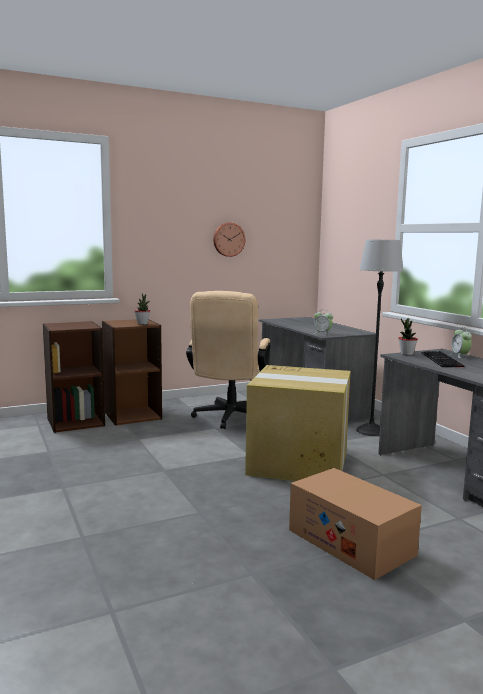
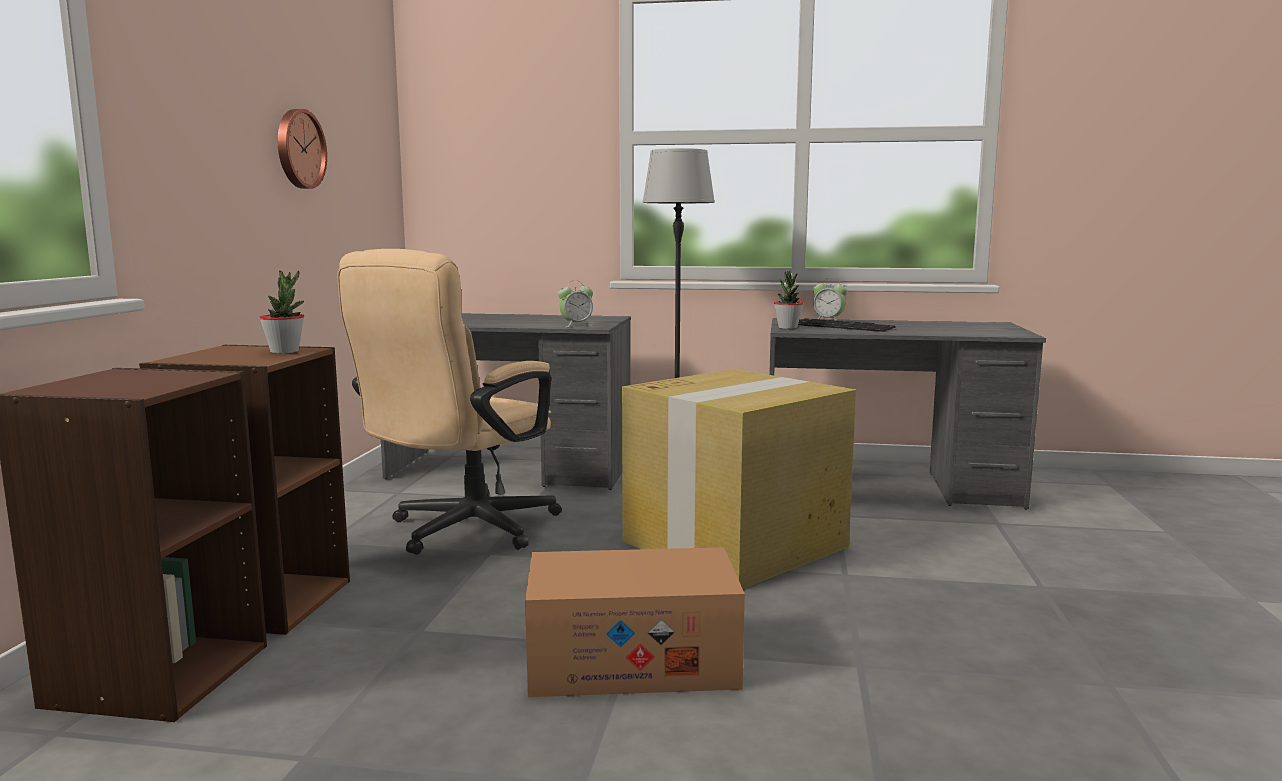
camera: 55 degrees left, 0 degrees up
beige office chair [186,291,271,429] -> beige office chair turned 75 degrees clockwise [337,249,562,555]
cardboard box [289,468,422,580] -> cardboard box moved to [525,547,745,697]

